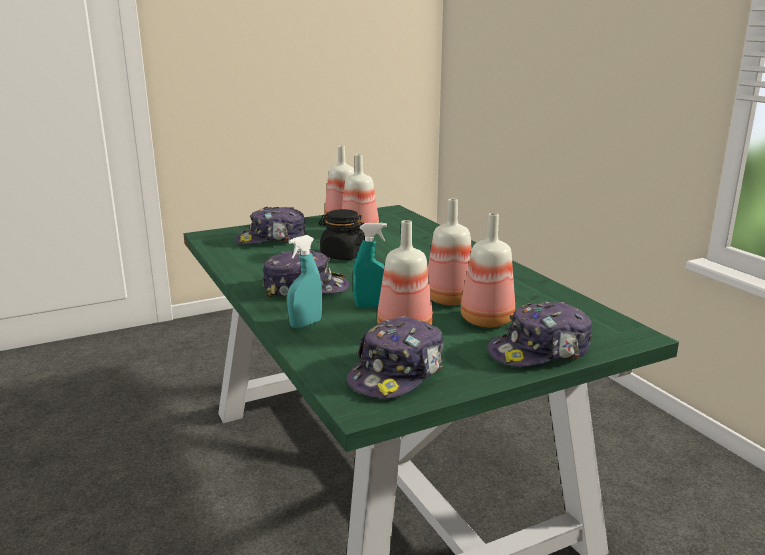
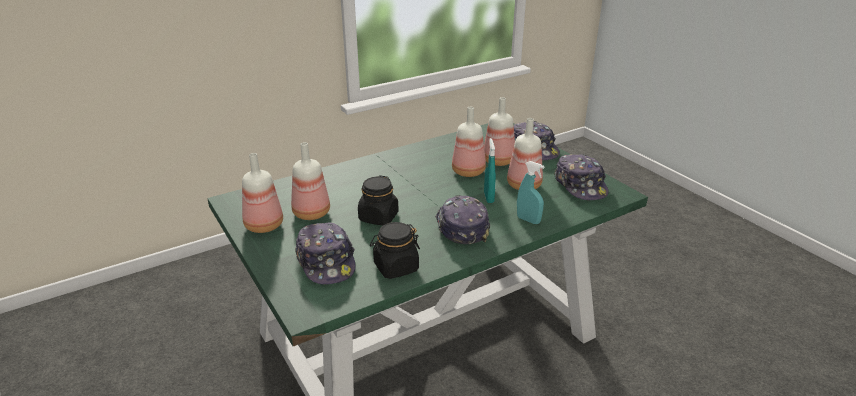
camera: 95 degrees left, 10 degrees up
cap [347,316,444,399] -> cap turned 45 degrees clockwise [554,154,609,200]
none -> black jar [370,222,420,279]

